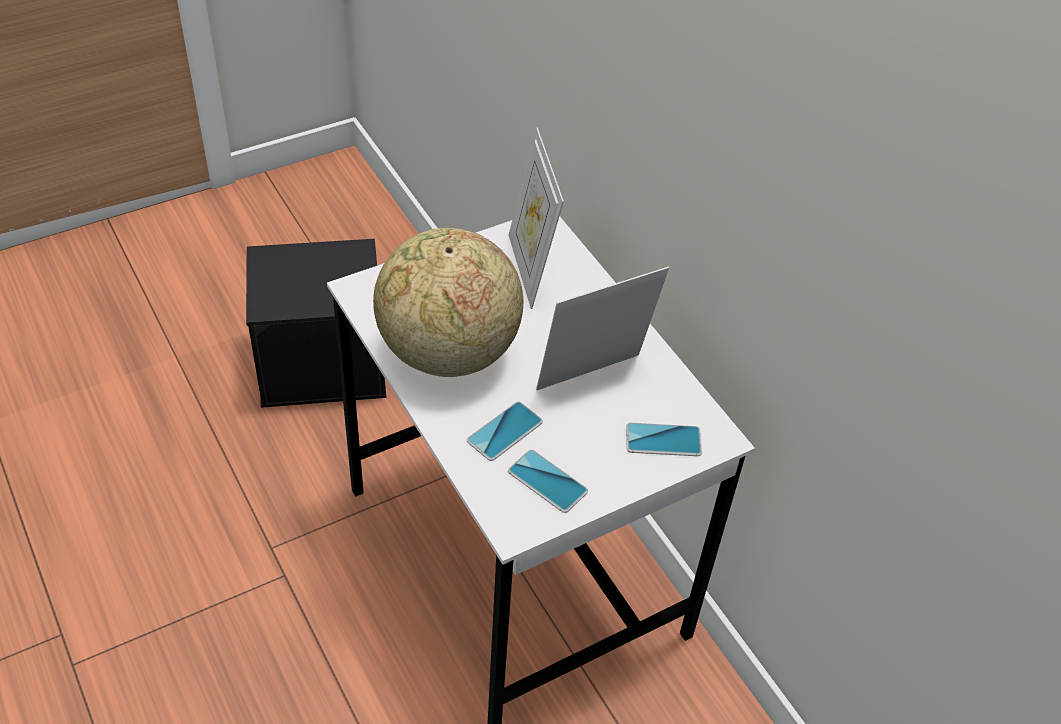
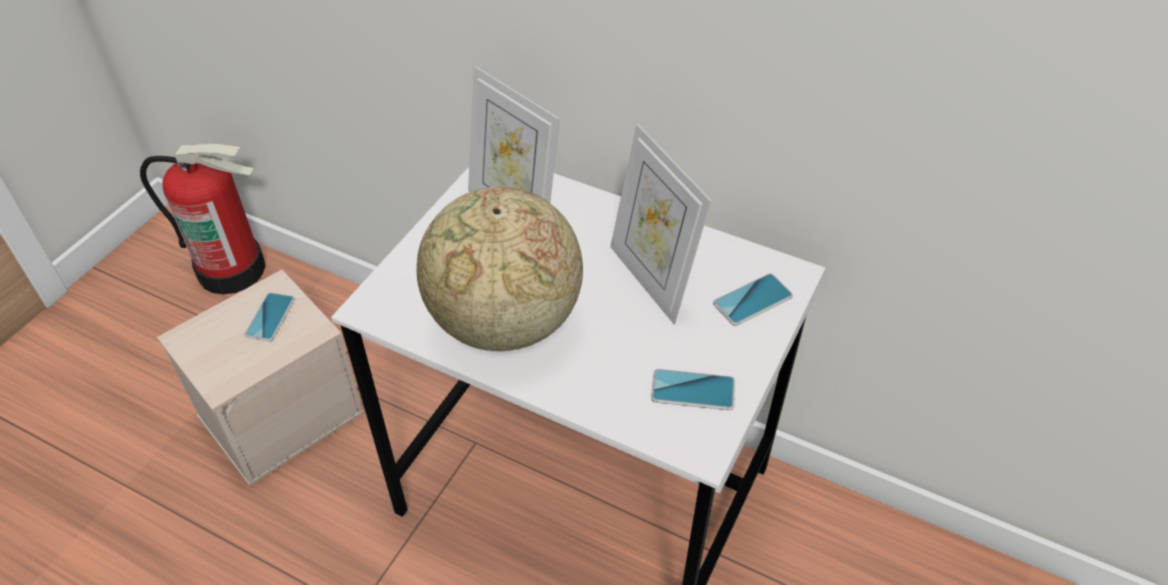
camera: 30 degrees left, 0 degrees up
black storage box [246,239,386,408] -> beige storage box [157,270,364,486]
phone [467,402,543,461] -> phone moved to [245,293,295,341]
picture frame [536,266,669,390] -> picture frame turned 60 degrees counterclockwise [610,124,711,324]
none -> fire extinguisher [140,144,265,294]

